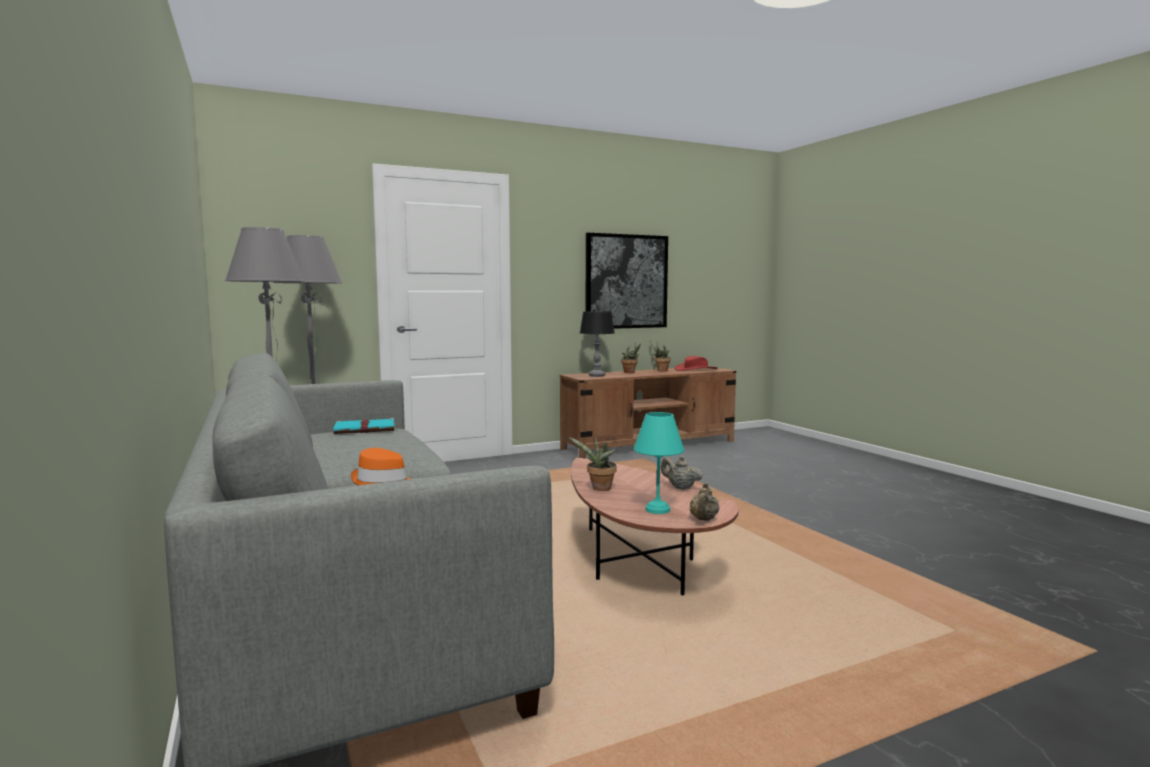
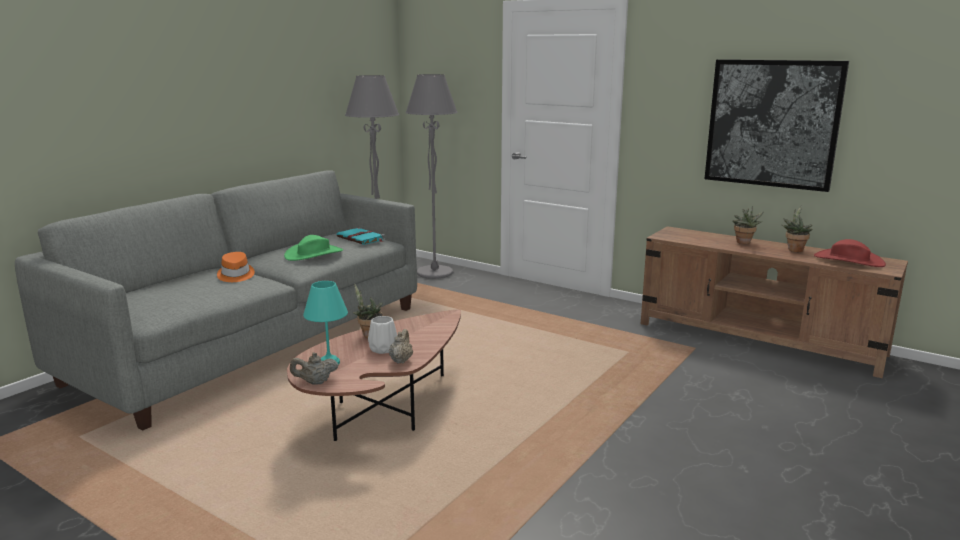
camera: 60 degrees right, 10 degrees up
table lamp [580,311,615,377] -> none
none -> green hat [284,235,343,261]
none -> white vase [368,316,397,354]

